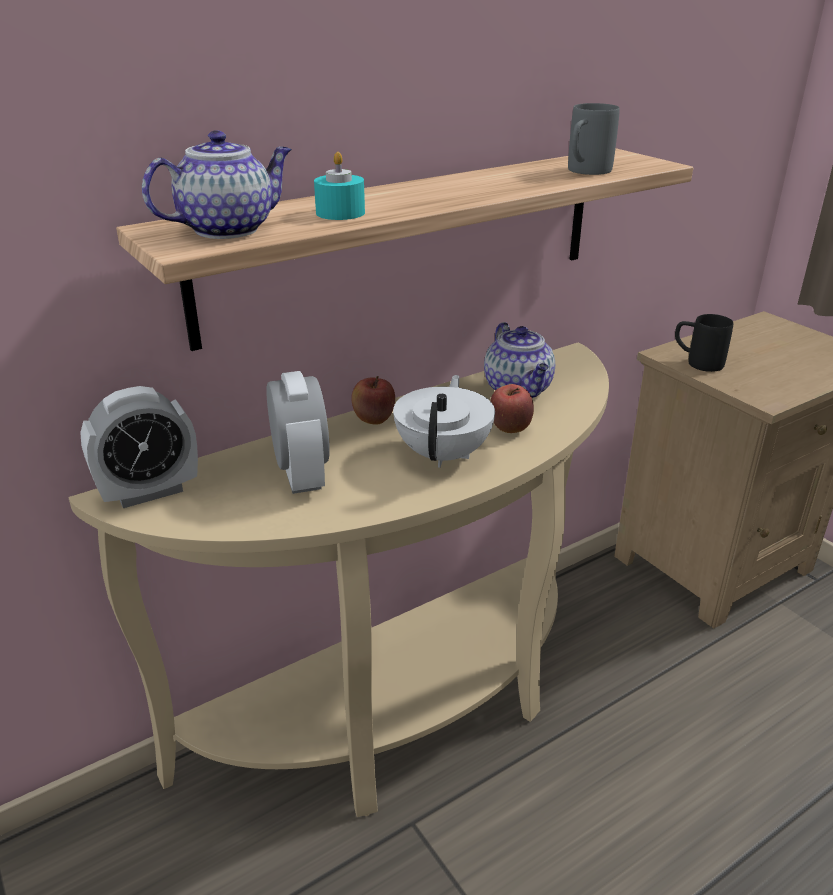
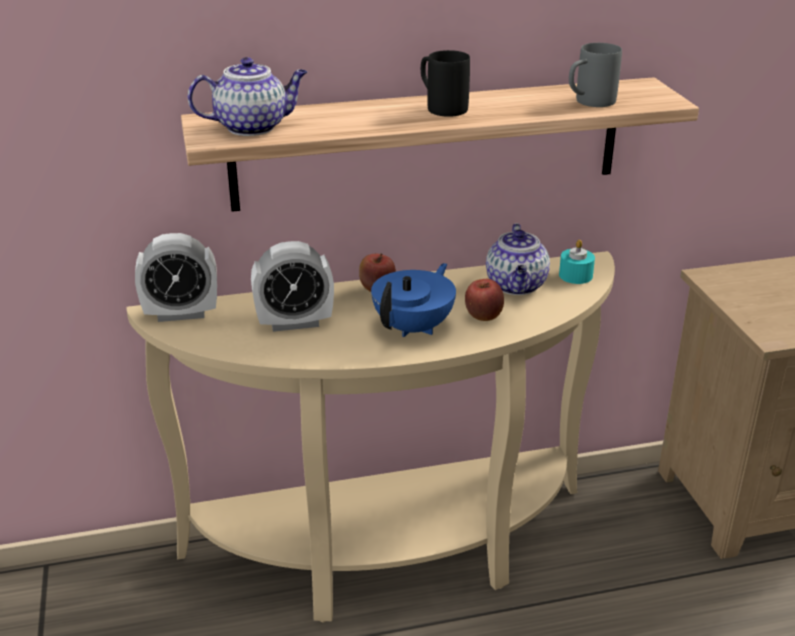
camera: 20 degrees right, 0 degrees up
alarm clock [266,371,330,494] -> alarm clock turned 75 degrees clockwise [251,241,334,332]
turquoise candle [314,152,365,220] -> turquoise candle moved to [559,240,595,284]
white teapot [393,375,495,468] -> blue teapot [371,263,456,337]
black mug [675,314,733,372] -> black mug moved to [421,50,470,117]

